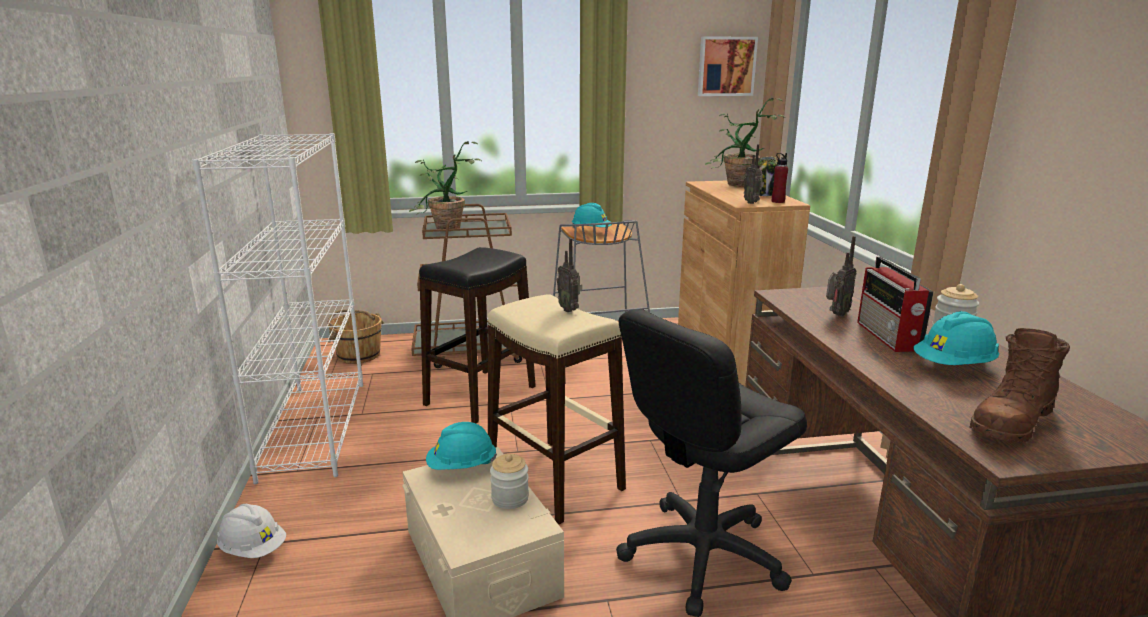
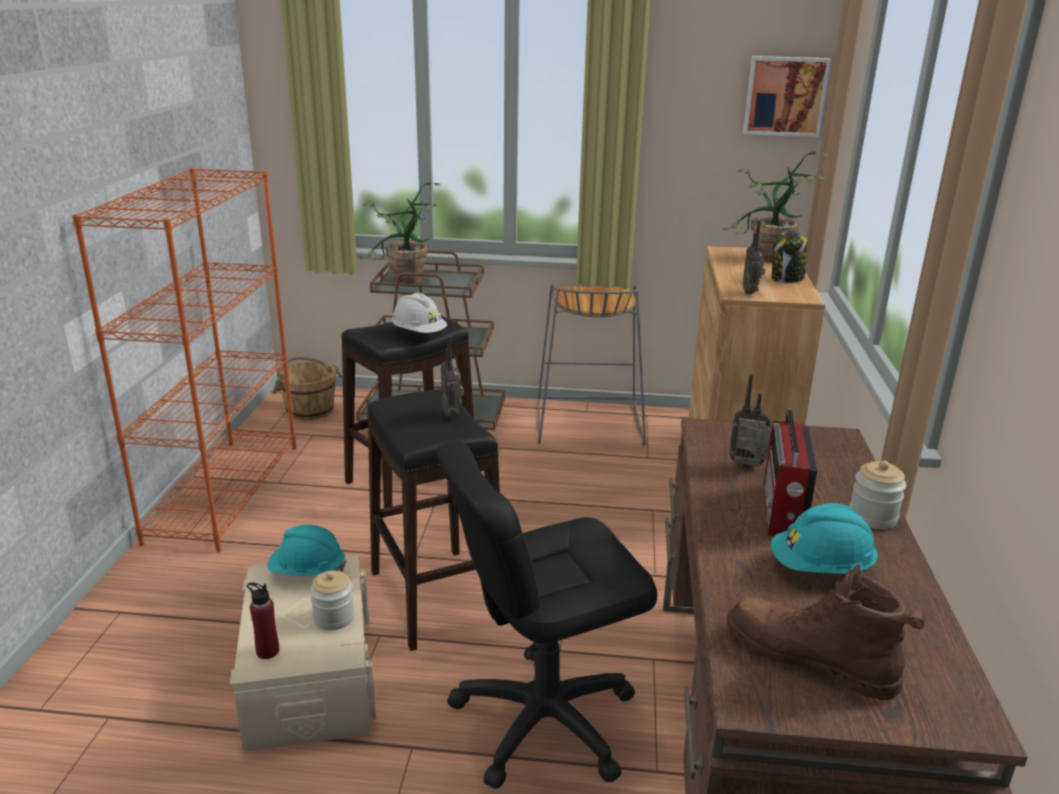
camera: 15 degrees right, 5 degrees up
white bookcase [192,133,363,484] -> orange bookcase [72,168,296,552]
white hard hat [217,504,286,558] -> white hard hat moved to [391,293,447,333]
beige stool [488,294,626,524] -> black stool [367,389,500,651]
turquoise hard hat [572,203,612,228] -> none
red bottle [772,153,788,203] -> red bottle moved to [247,582,279,659]
radio [826,236,857,317] -> radio turned 135 degrees counterclockwise [729,374,771,468]
brown boot [970,328,1070,443] -> brown boot turned 60 degrees clockwise [726,564,925,701]

